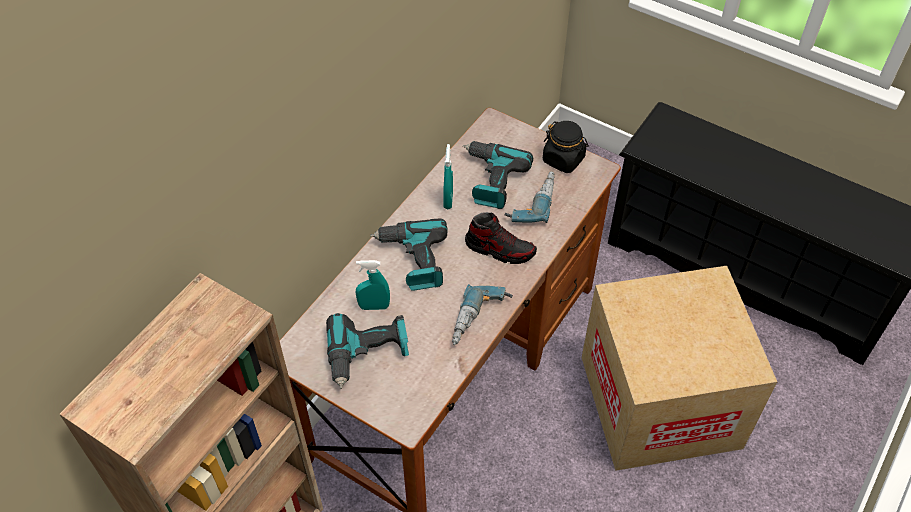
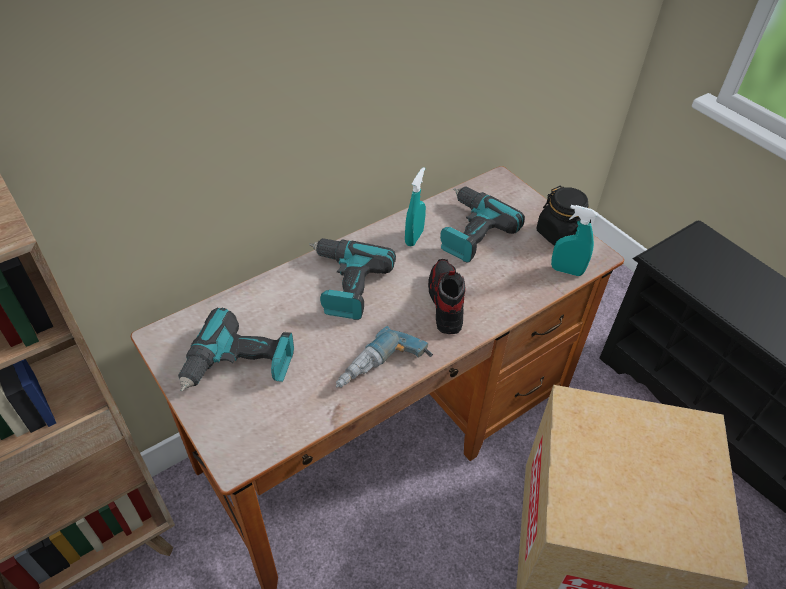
camera: 20 degrees right, 5 degrees down
turquoise spray bottle [356,260,390,310] -> turquoise spray bottle moved to [551,205,597,276]
shoe [465,212,537,264] -> shoe turned 135 degrees counterclockwise [428,259,466,334]
power drill [505,171,555,223] -> none

